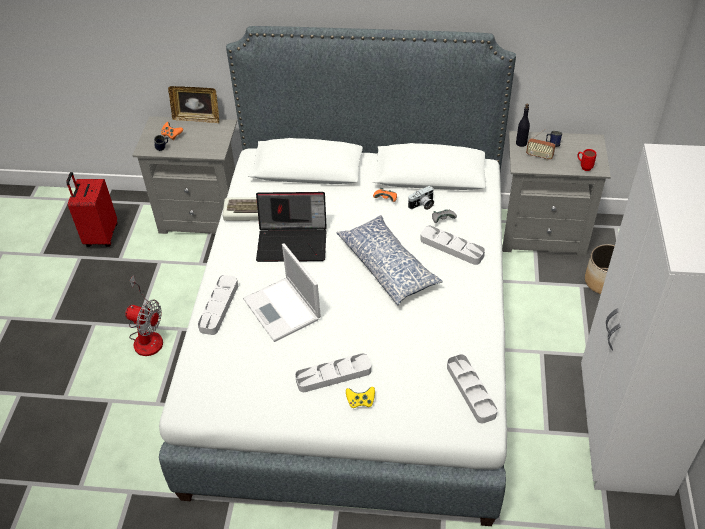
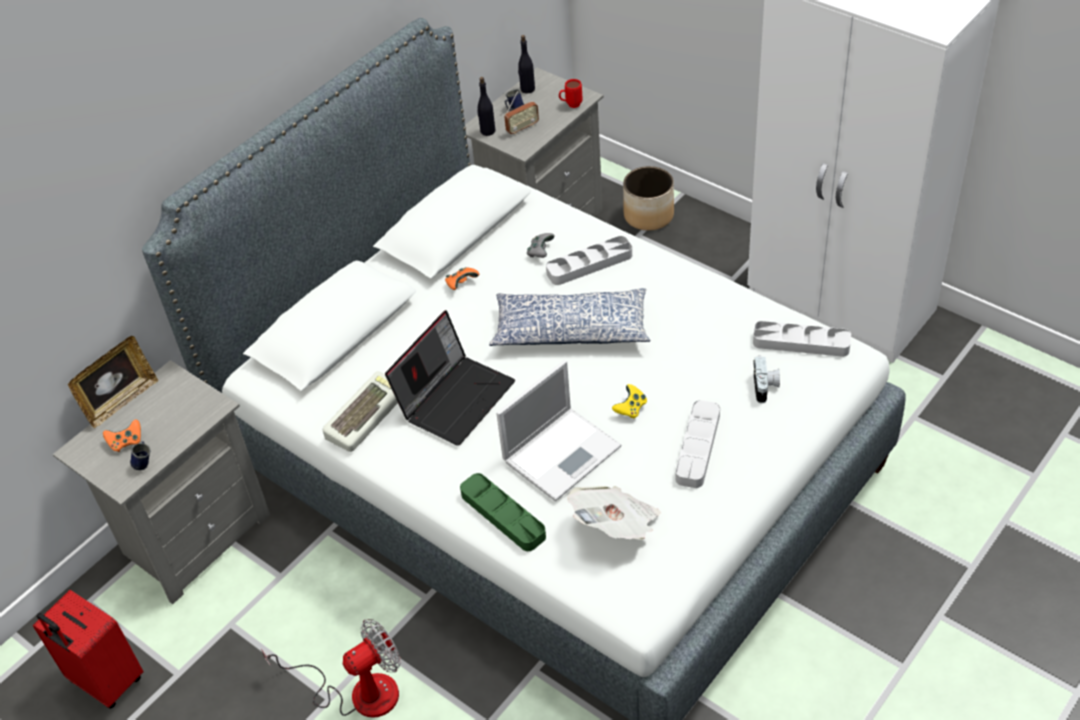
camera: 55 degrees left, 0 degrees up
grey tray [198,275,238,335] -> green tray [460,473,546,551]
laptop [243,243,321,342] -> laptop turned 45 degrees counterclockwise [496,360,621,501]
yellow game controller [346,387,375,408] -> yellow game controller moved to [612,384,647,419]
camera [408,186,434,210] -> camera moved to [753,356,780,403]
none -> black bottle [518,35,535,93]
none -> newspaper [567,486,661,540]

